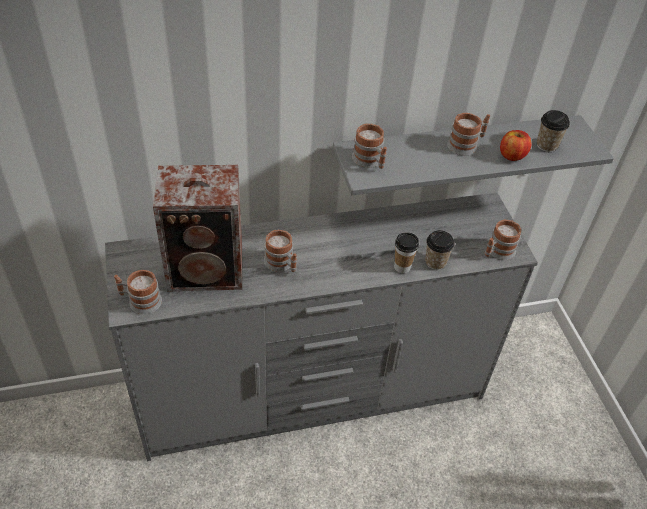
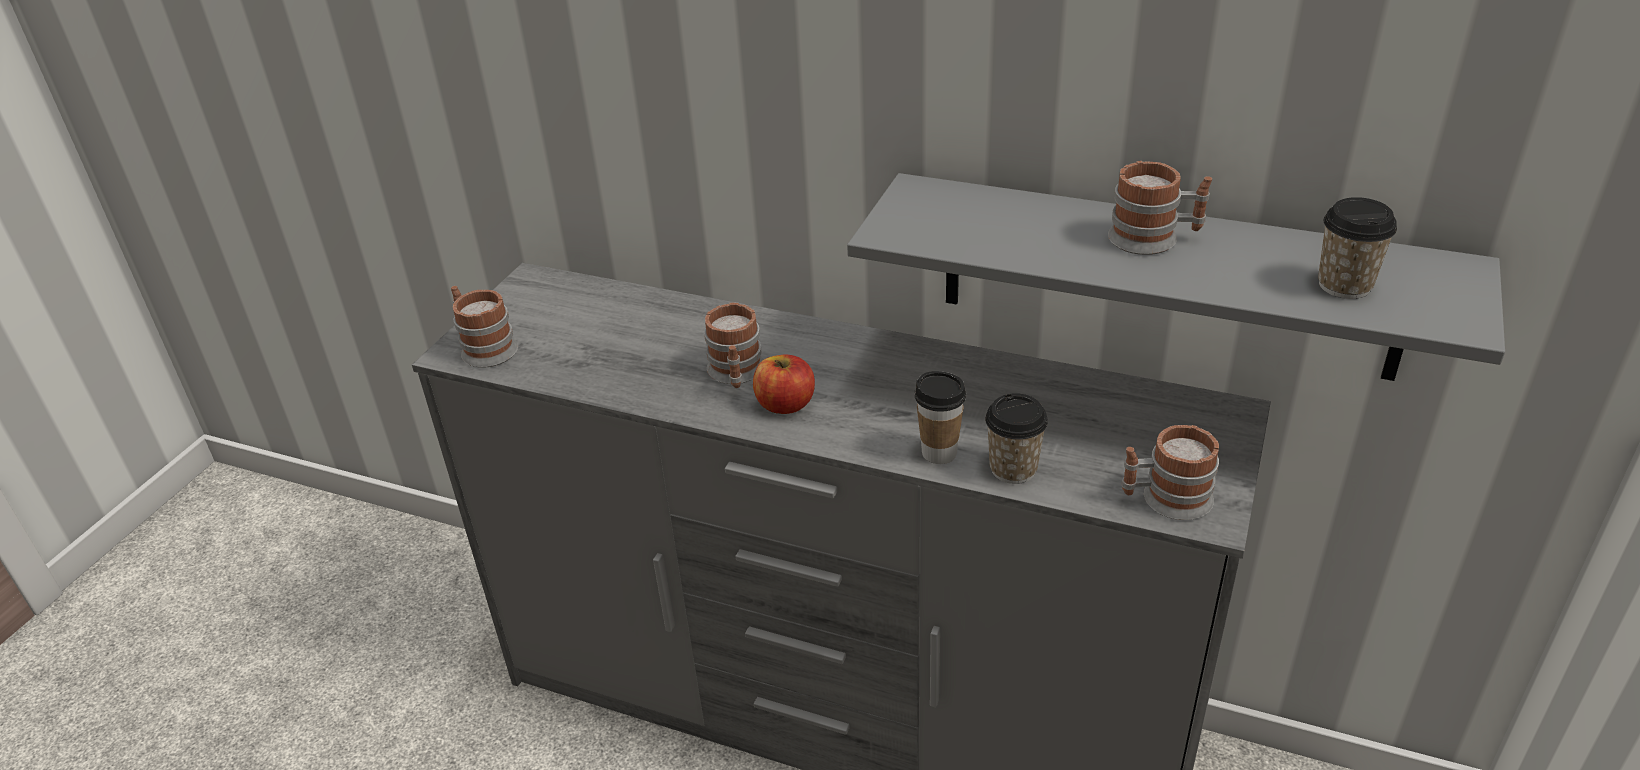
camera: 40 degrees right, 10 degrees down
speaker [153,165,242,292] -> none
mug [352,123,387,169] -> none
apple [500,130,531,161] -> apple moved to [753,355,815,414]

